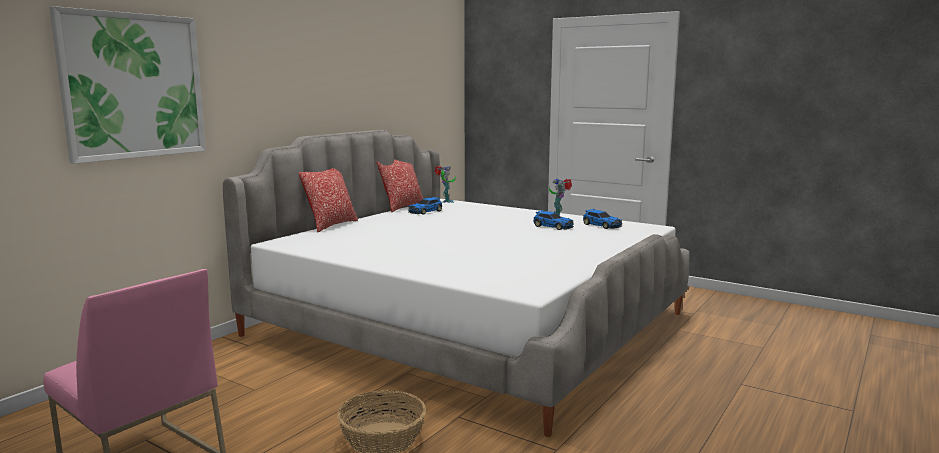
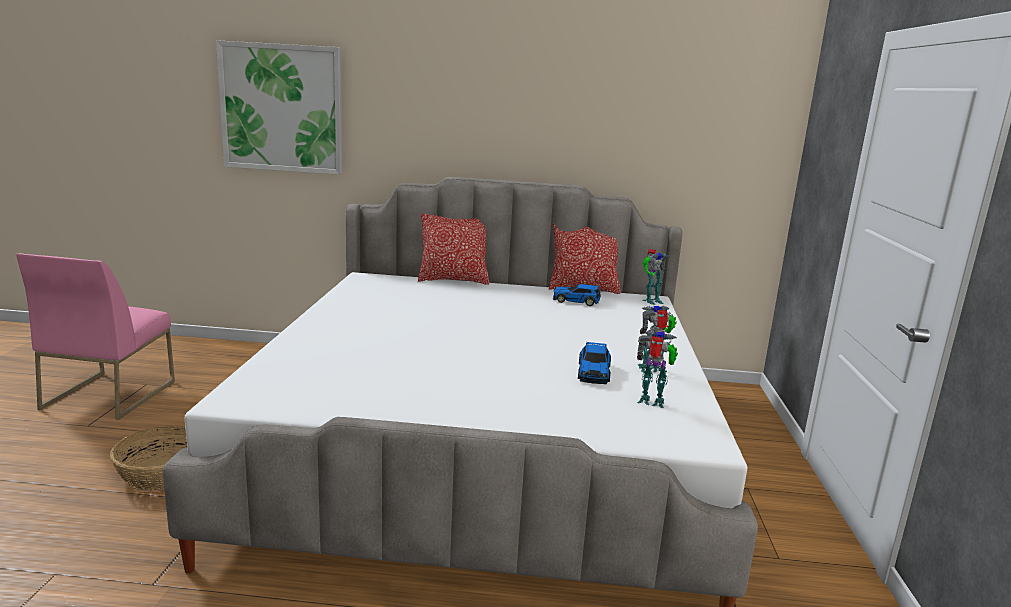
camera: 60 degrees right, 5 degrees up
toy car [583,209,622,229] -> toy robot [637,330,678,408]

